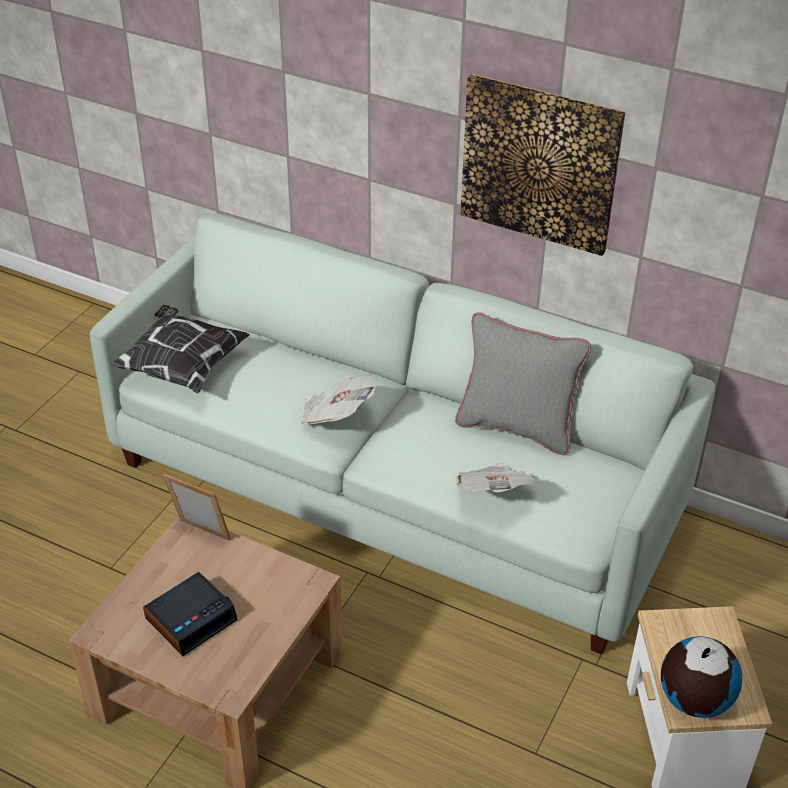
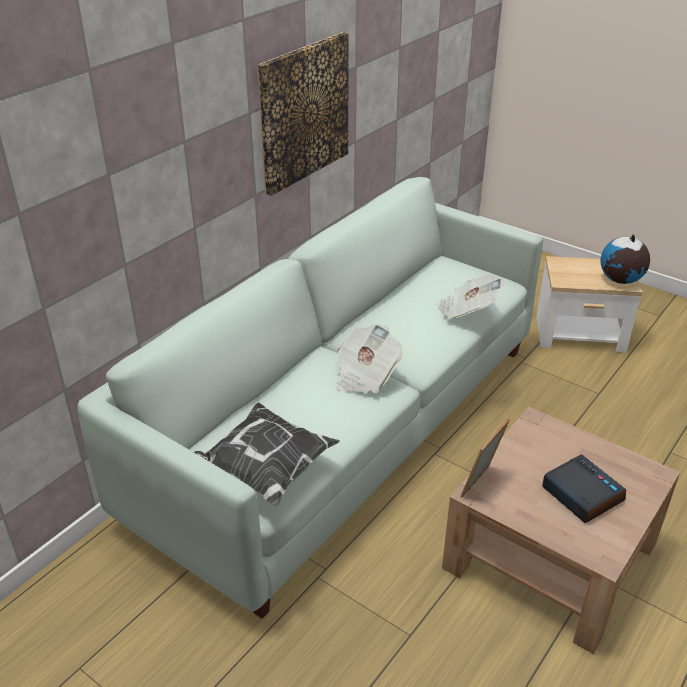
camera: 80 degrees left, 5 degrees down
grey pillow [455,312,591,455] -> none

